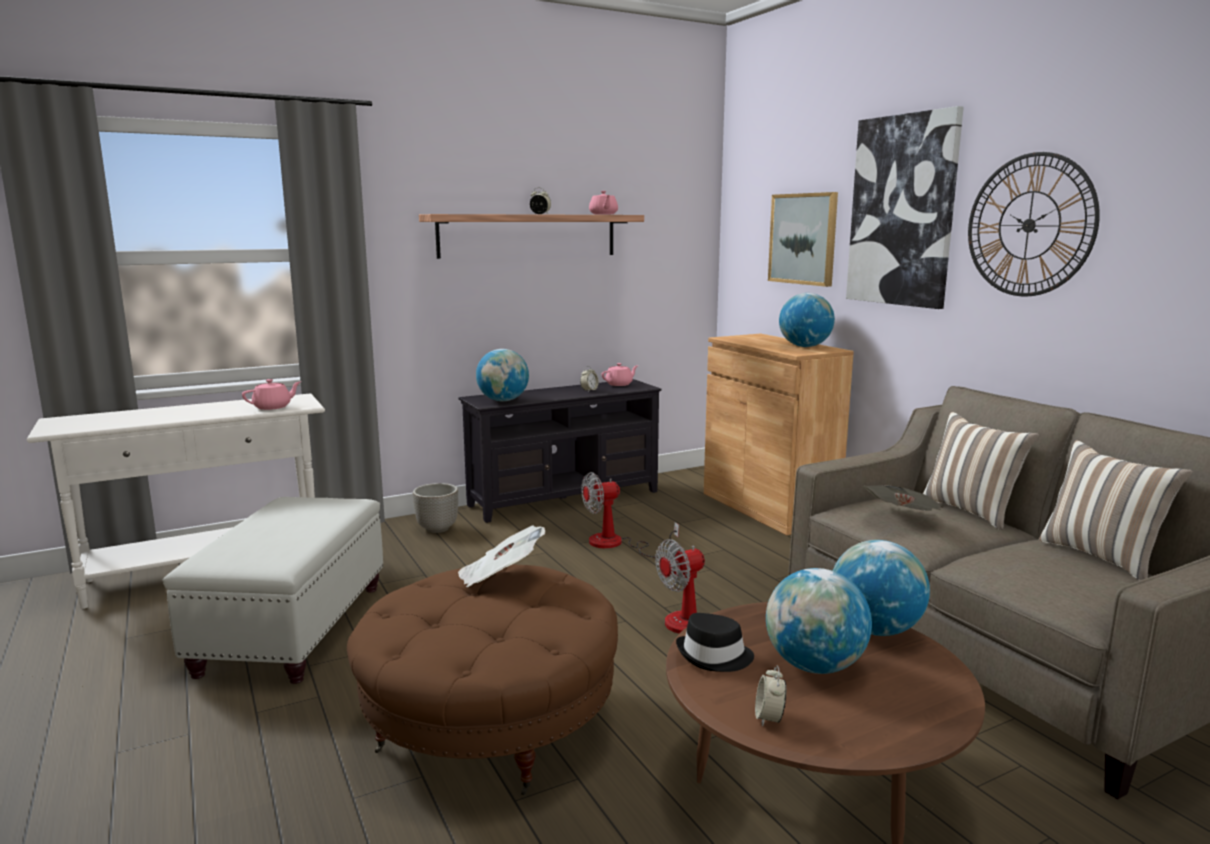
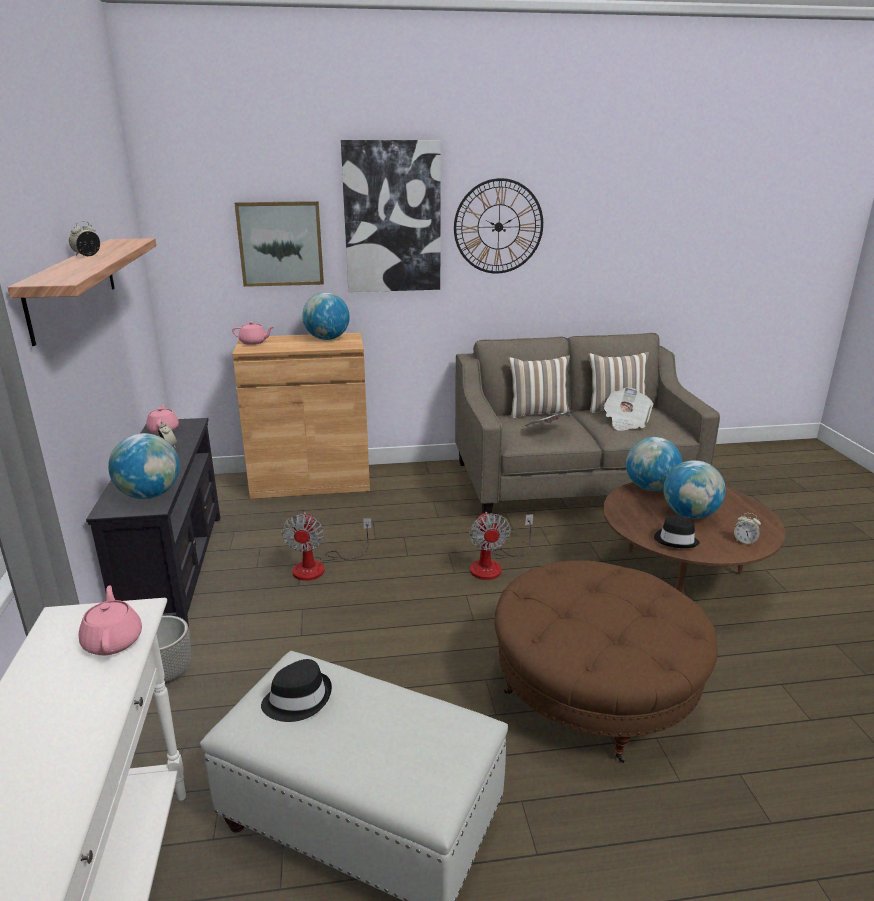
camera: 70 degrees left, 10 degrees up
newspaper [458,525,545,587] -> newspaper moved to [603,387,653,431]
pink teapot [589,191,618,215] -> pink teapot moved to [232,321,273,345]
none -> black hat [261,659,332,722]

